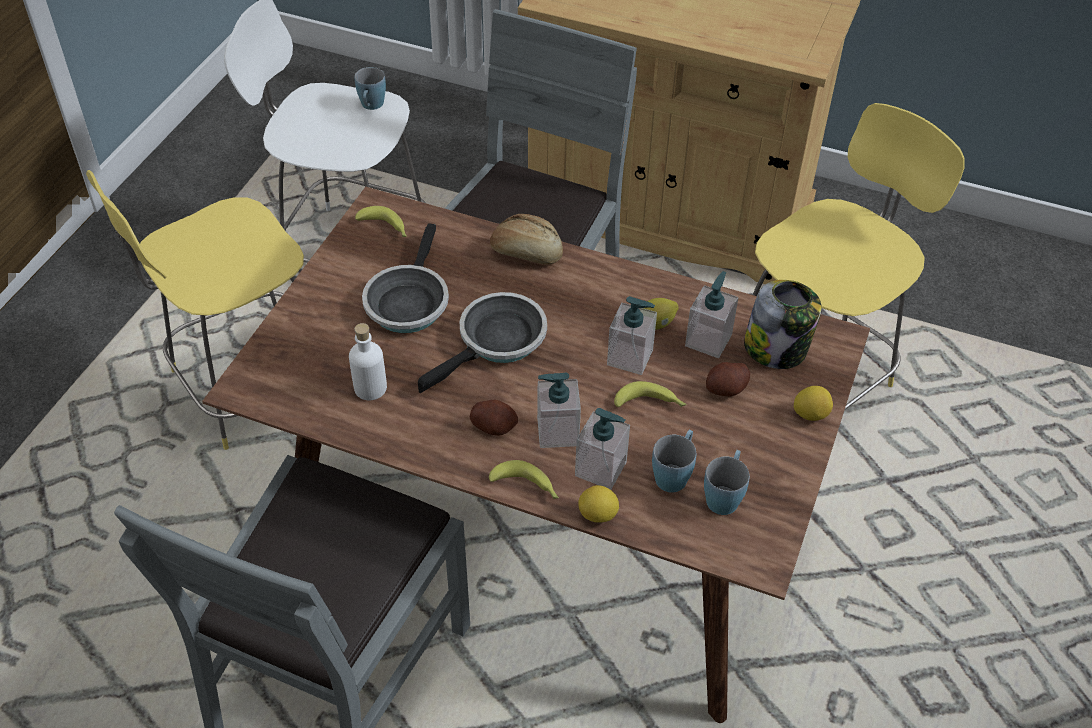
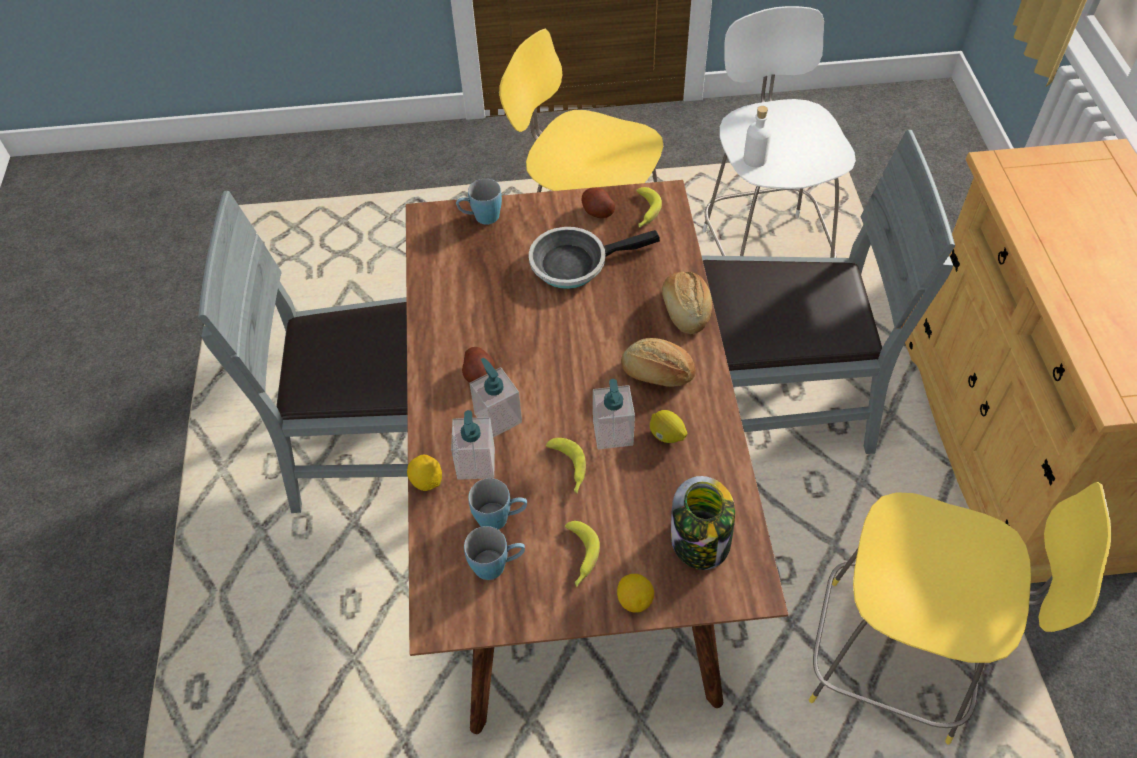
camera: 65 degrees right, 5 degrees up
white bottle [349,323,387,400] -> white bottle moved to [744,106,772,167]
blue mug [355,67,386,110] -> blue mug moved to [456,179,502,225]
frying pan [418,292,547,393] -> none
banana [489,460,559,499] -> banana moved to [565,521,600,587]
soap dispenser [685,271,738,358] -> none
potato [706,362,750,396] -> potato moved to [582,187,615,218]
none -> bread [621,338,696,387]

